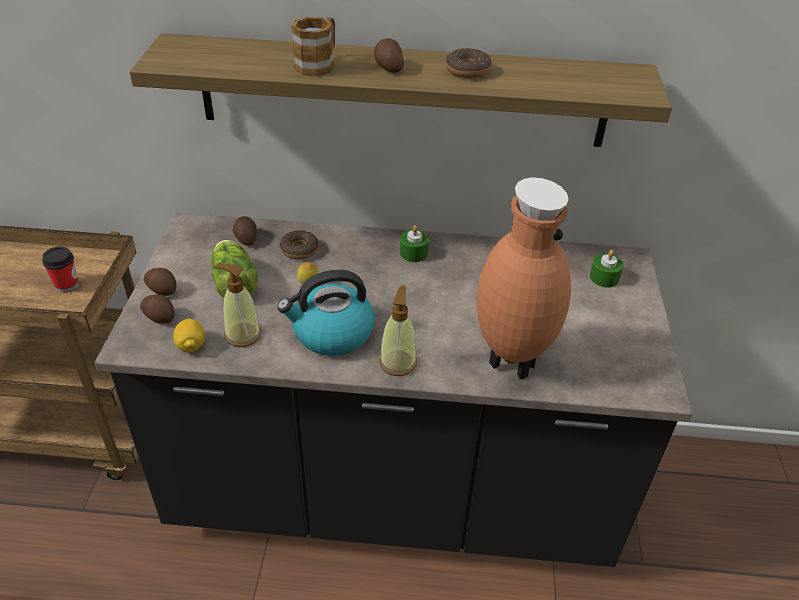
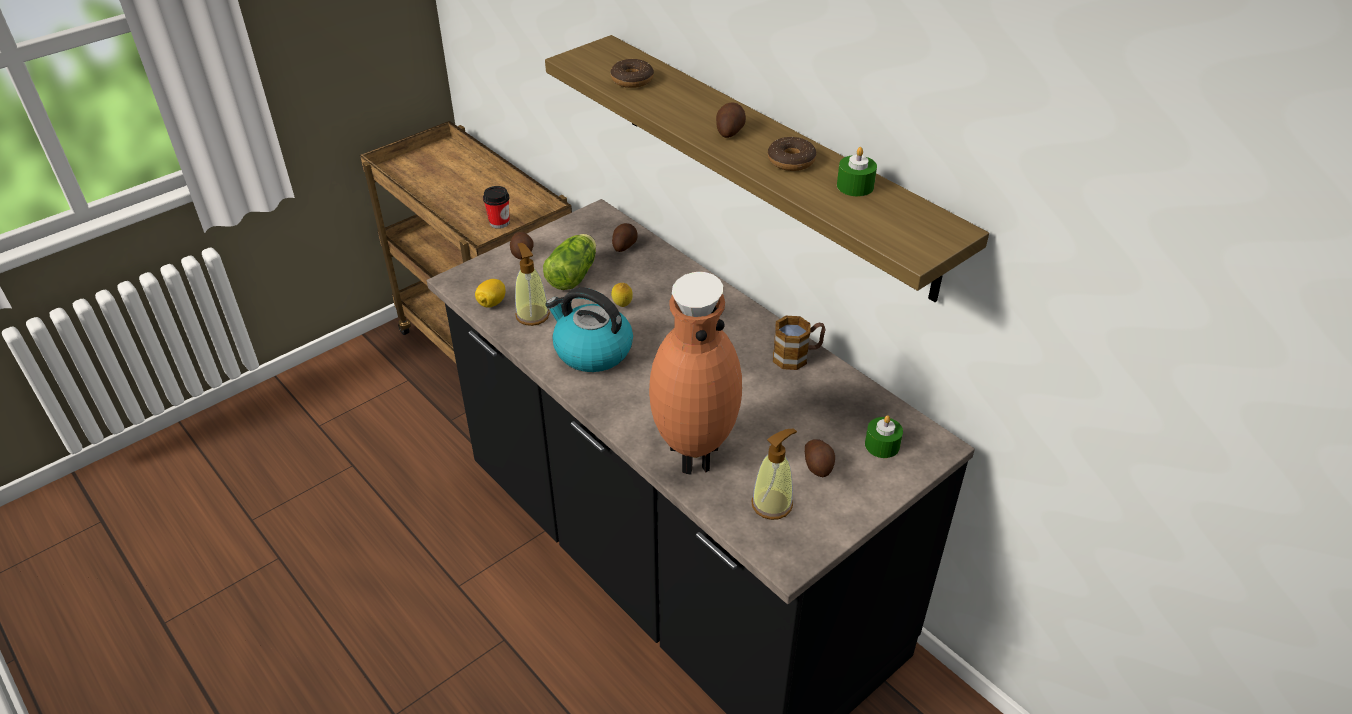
camera: 45 degrees right, 0 degrees up
potato [140,295,175,324] -> potato moved to [805,439,835,477]
donut [280,230,319,260] -> donut moved to [610,59,654,88]
mug [291,17,335,77] -> mug moved to [773,316,826,370]
soap dispenser [379,285,417,376] -> soap dispenser moved to [751,429,797,520]
green candle [400,225,429,262] -> green candle moved to [837,147,877,196]

